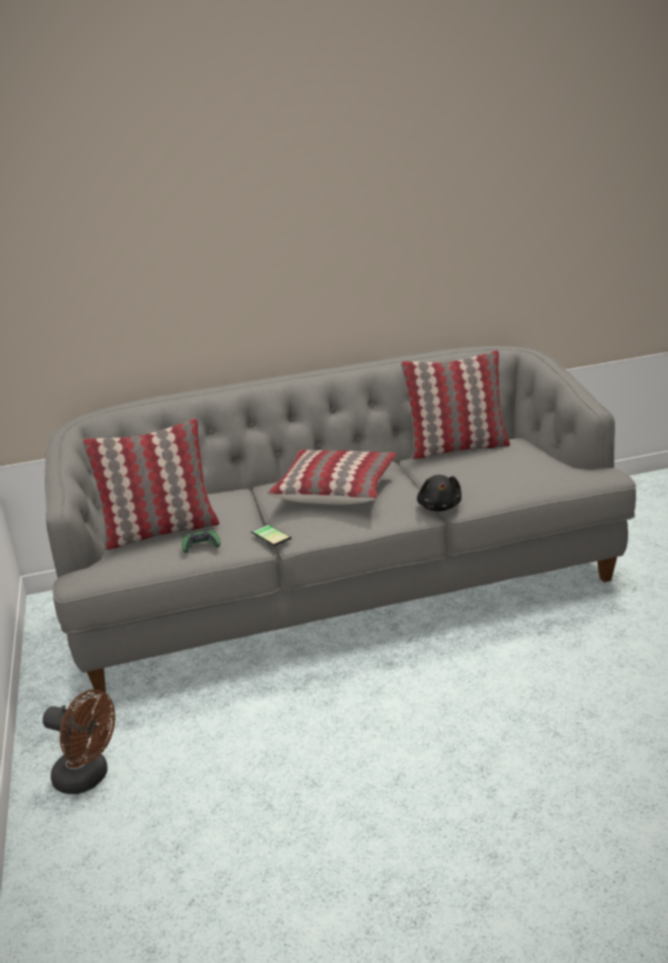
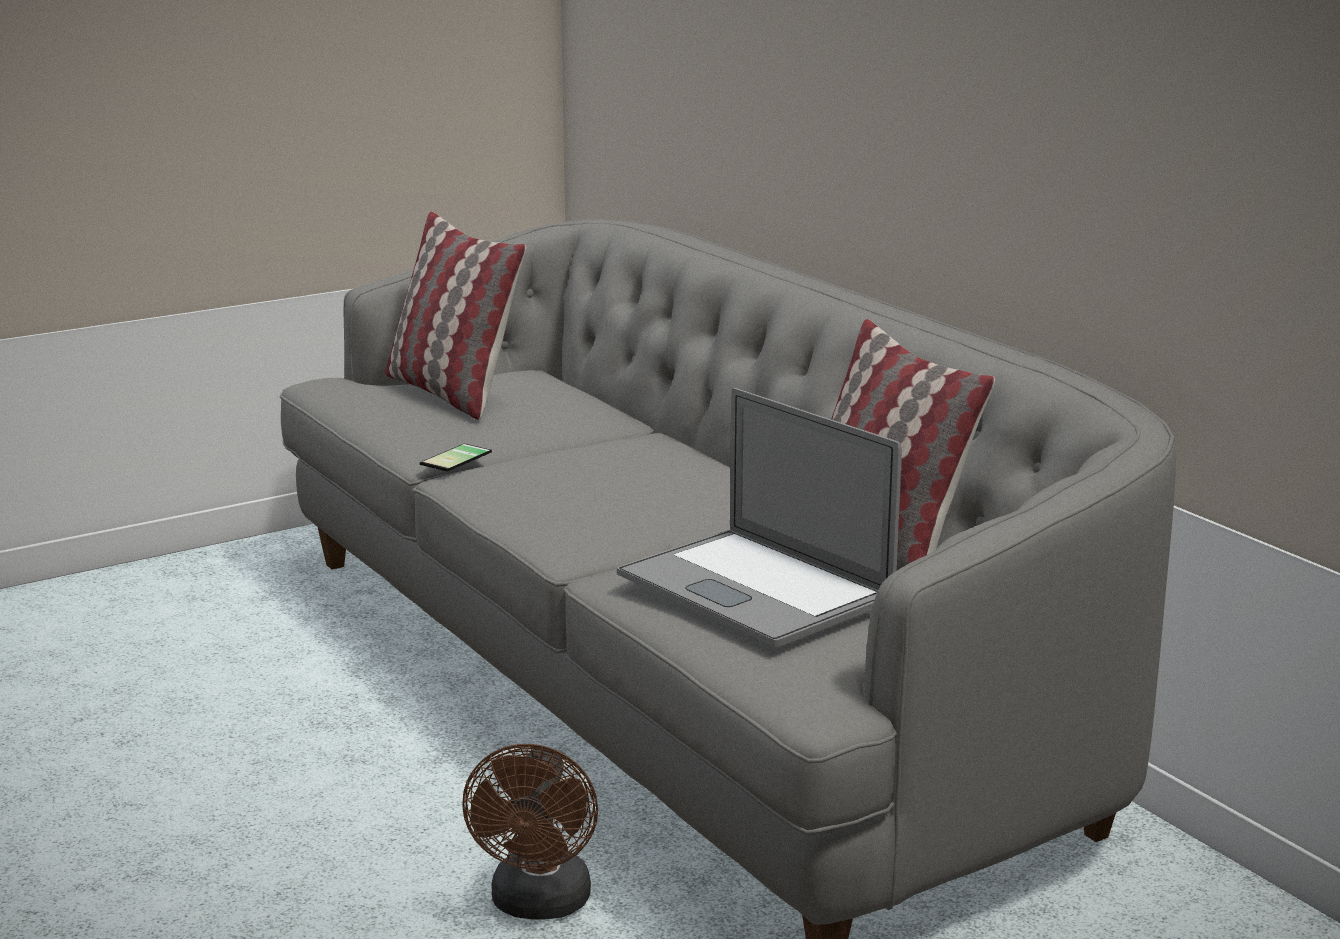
camera: 70 degrees right, 5 degrees down
brown fan [43,689,115,794] -> brown fan moved to [462,744,598,920]
green game controller [182,530,221,553] -> none
pillow [267,450,397,505] -> none
black plush toy [417,475,462,511] -> none
none -> laptop [617,388,902,648]

